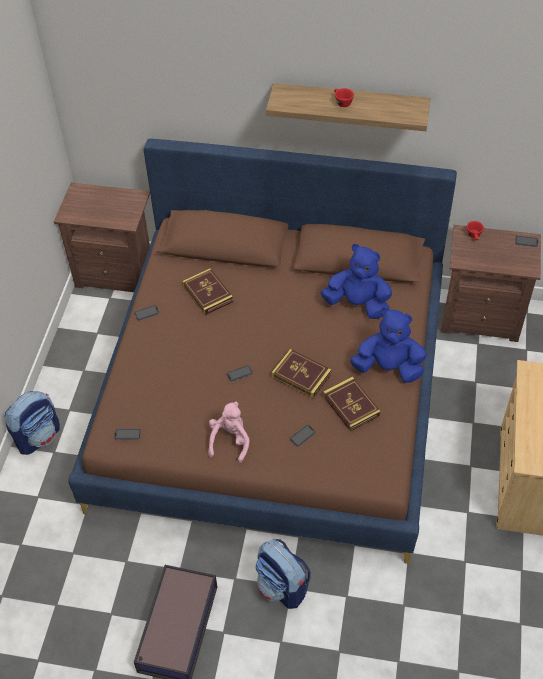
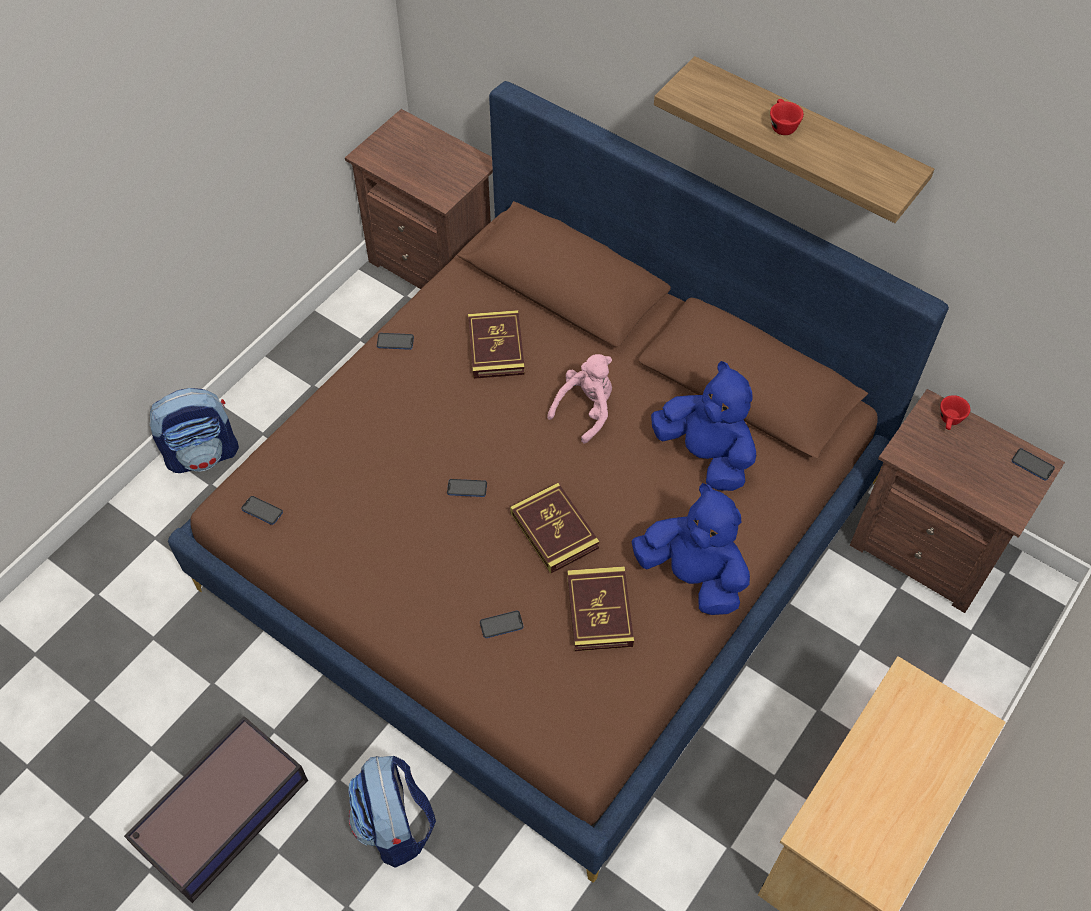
camera: 25 degrees right, 5 degrees up
pink plush toy [208,402,250,463] -> pink plush toy moved to [547,354,612,444]

